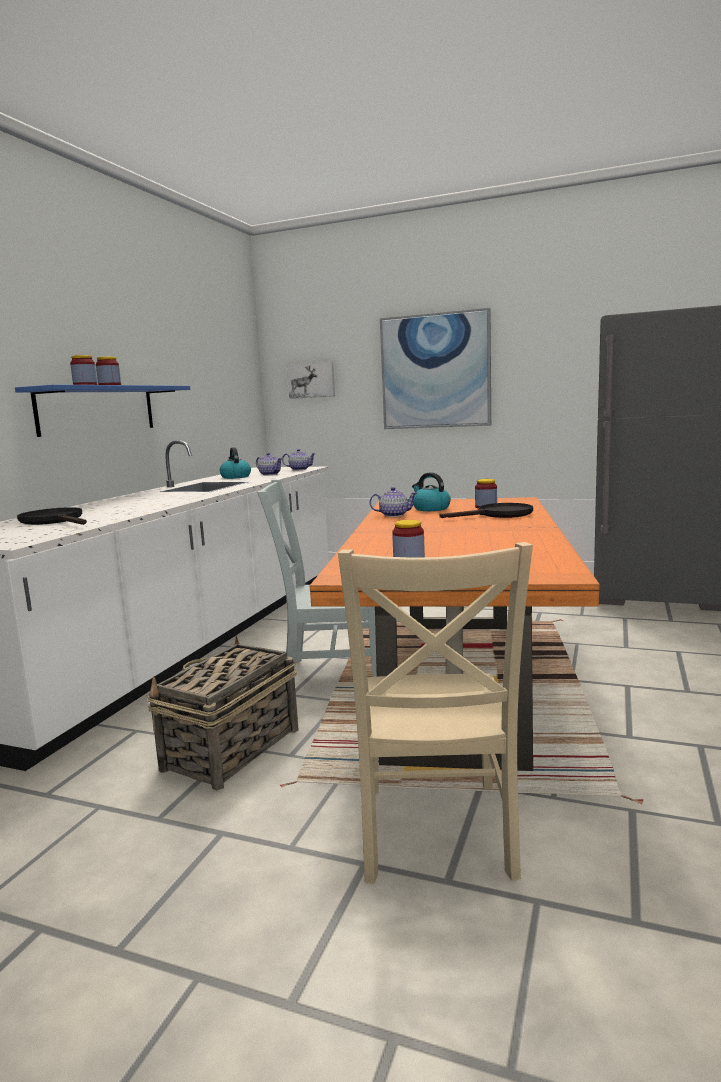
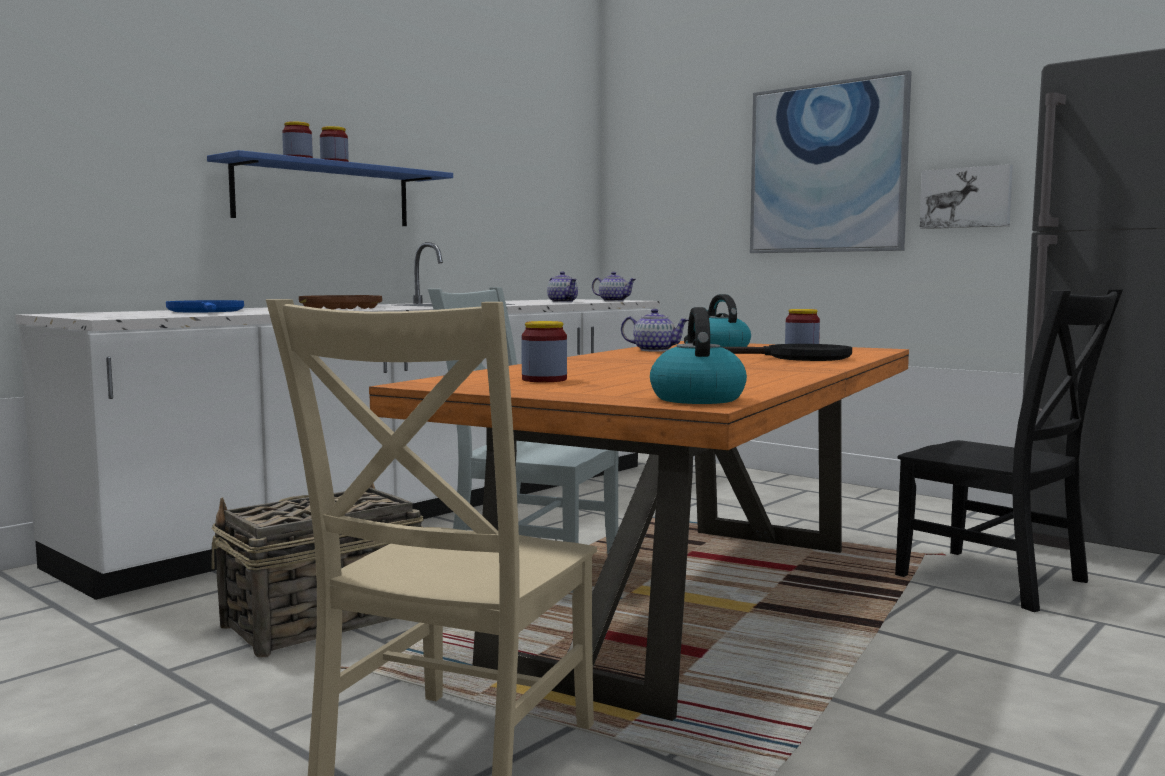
camera: 20 degrees right, 5 degrees down
black frying pan [17,507,87,525] -> blue frying pan [166,300,244,312]
kettle [220,447,251,479] -> kettle moved to [650,307,747,404]
picture [287,362,335,399] -> picture moved to [919,164,1013,229]
none -> brown tray [299,295,382,310]
none -> black chair [895,289,1123,612]

